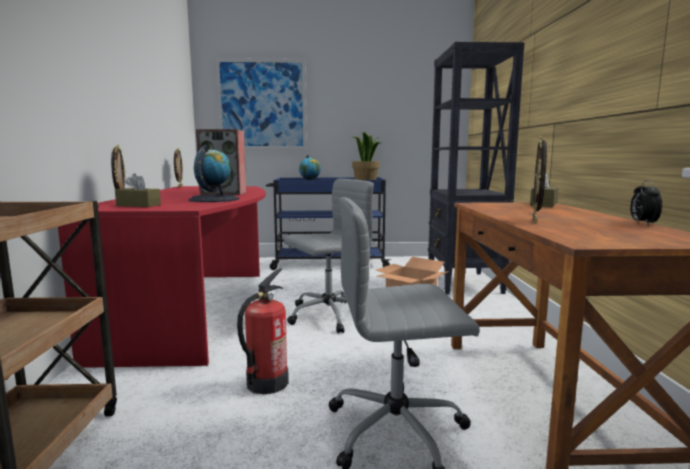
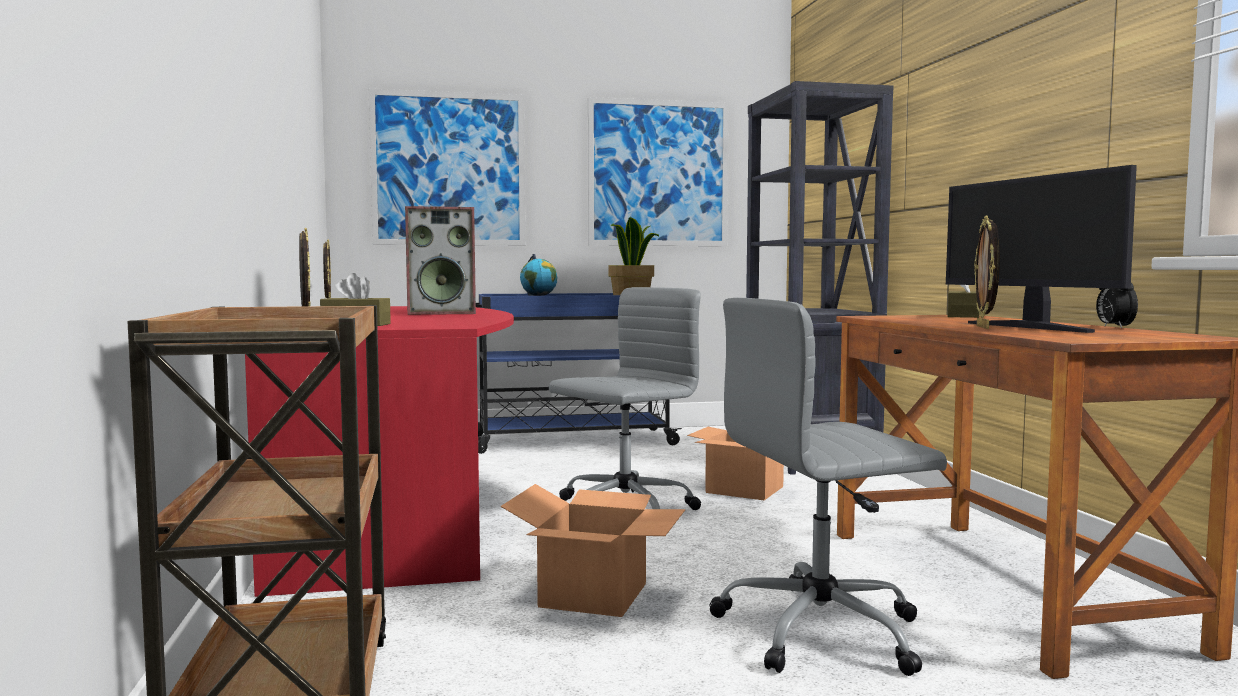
camera: 10 degrees left, 5 degrees down
globe [189,145,239,202] -> none
fire extinguisher [237,268,289,394] -> cardboard box [501,484,685,617]
none -> picture [588,97,729,246]
none -> monitor [946,165,1137,333]

